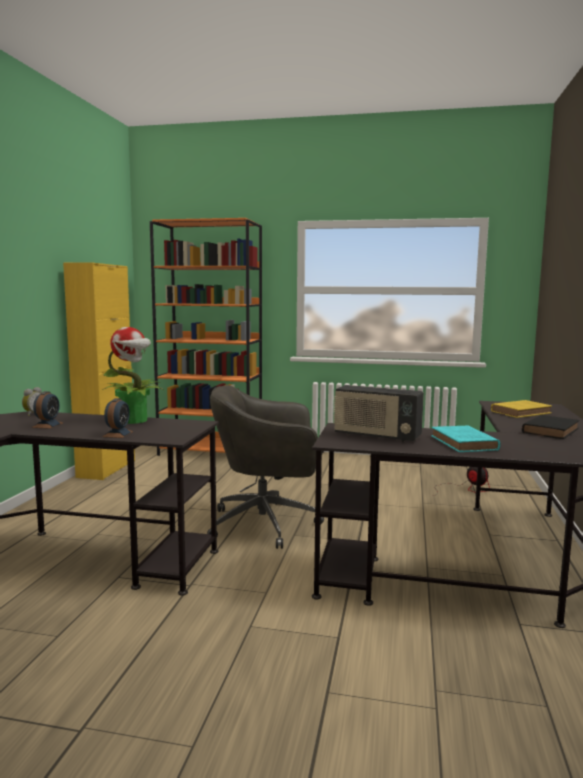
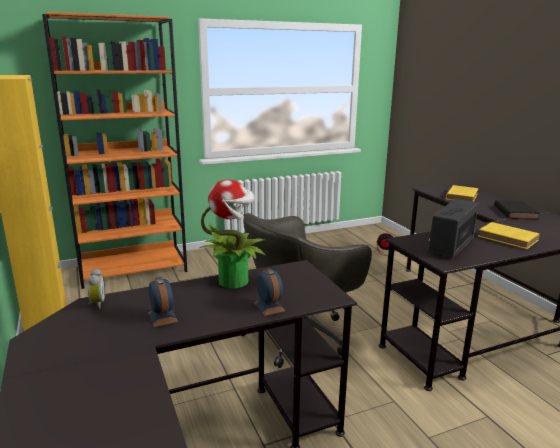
camera: 35 degrees left, 10 degrees up
radio [334,385,424,442] -> radio turned 135 degrees clockwise [429,199,479,258]
turquoise book [431,425,500,452] -> yellow book [478,222,540,249]

